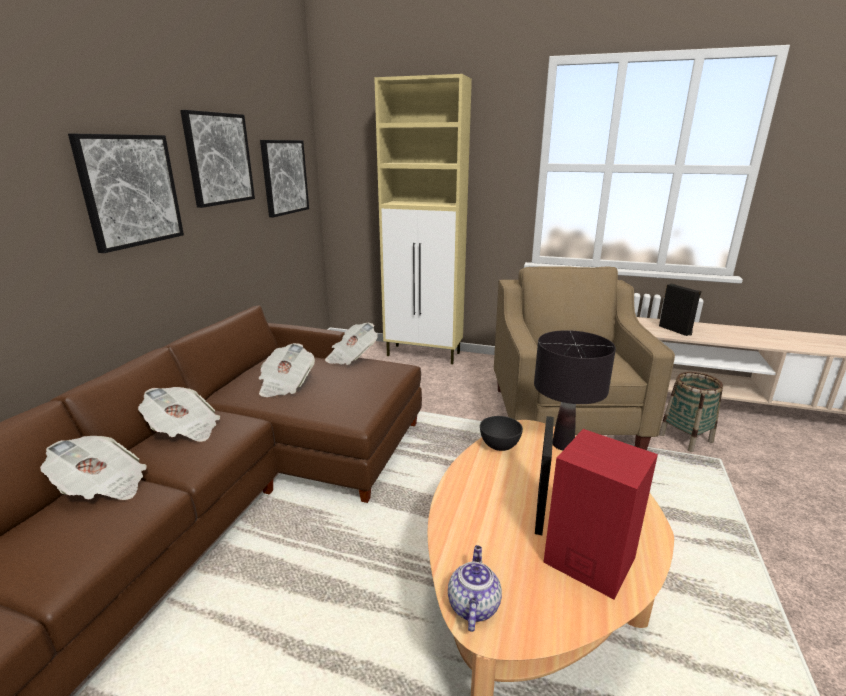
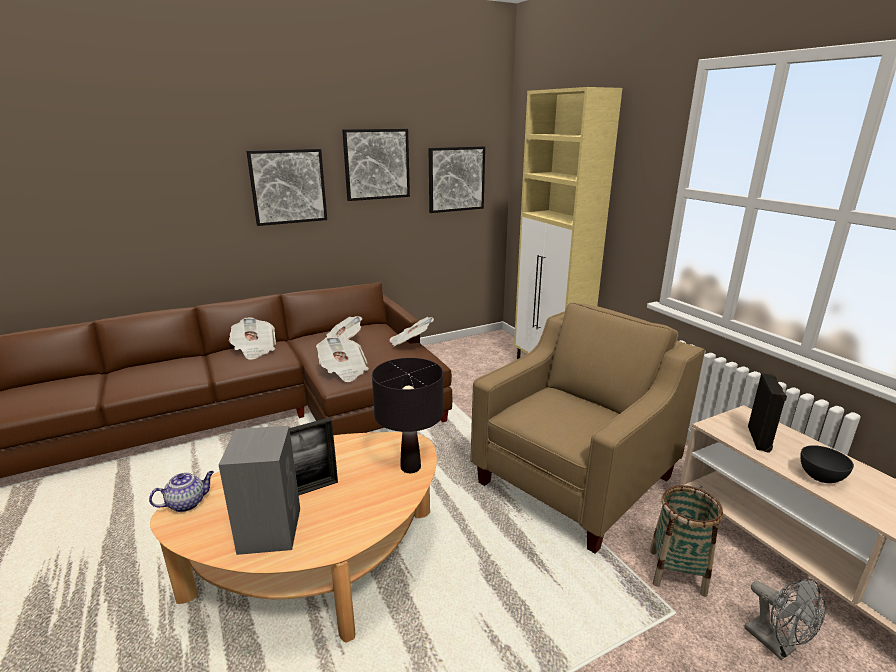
camera: 45 degrees right, 0 degrees up
newspaper [40,436,147,500] -> newspaper moved to [317,336,369,382]
grey bowl [480,416,523,451] -> grey bowl moved to [800,445,854,483]
red speaker [543,429,658,599] -> grey speaker [219,426,300,555]
none -> grey fan [745,579,826,660]

